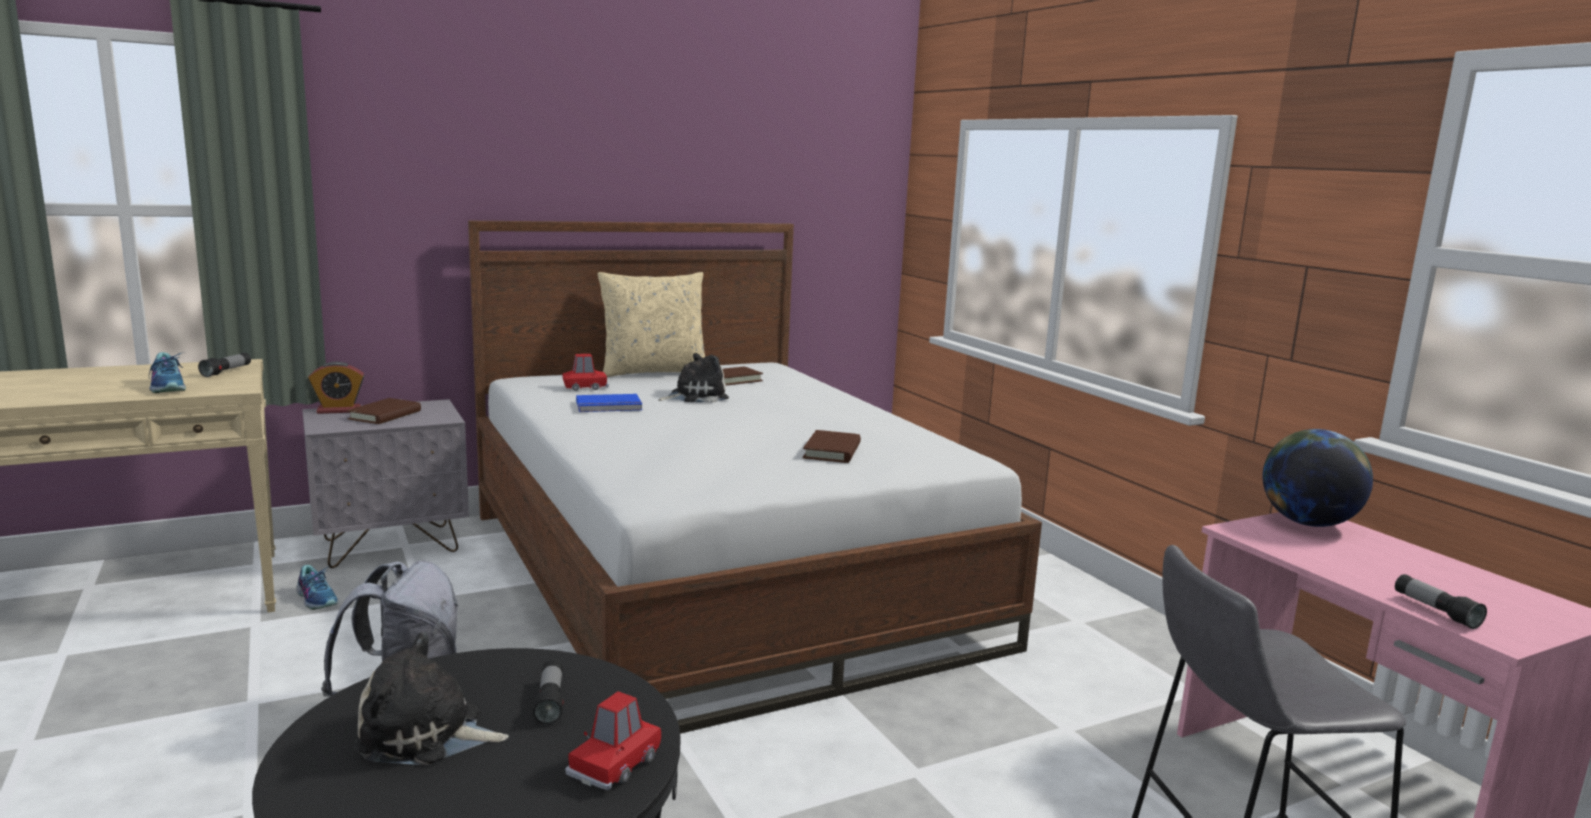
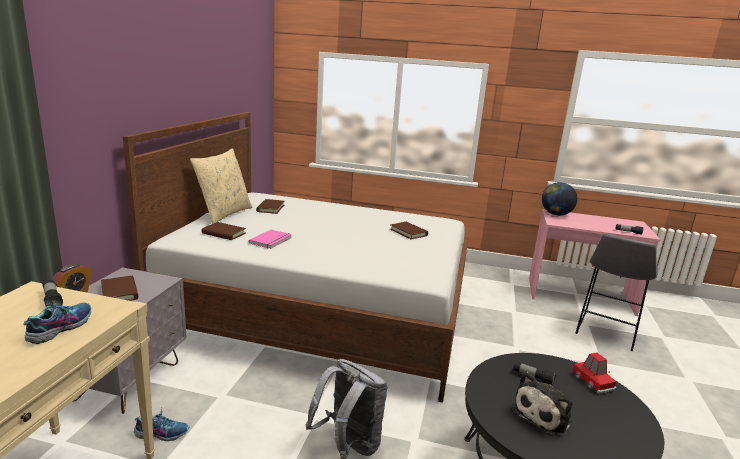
camera: 50 degrees left, 5 degrees up
shoe [149,352,186,393] -> shoe turned 75 degrees counterclockwise [23,300,91,344]
red toy car [563,354,609,391] -> brown book [201,222,246,240]
blue book [576,394,642,412] -> pink book [249,230,292,249]
plush toy [658,353,729,403] -> none

